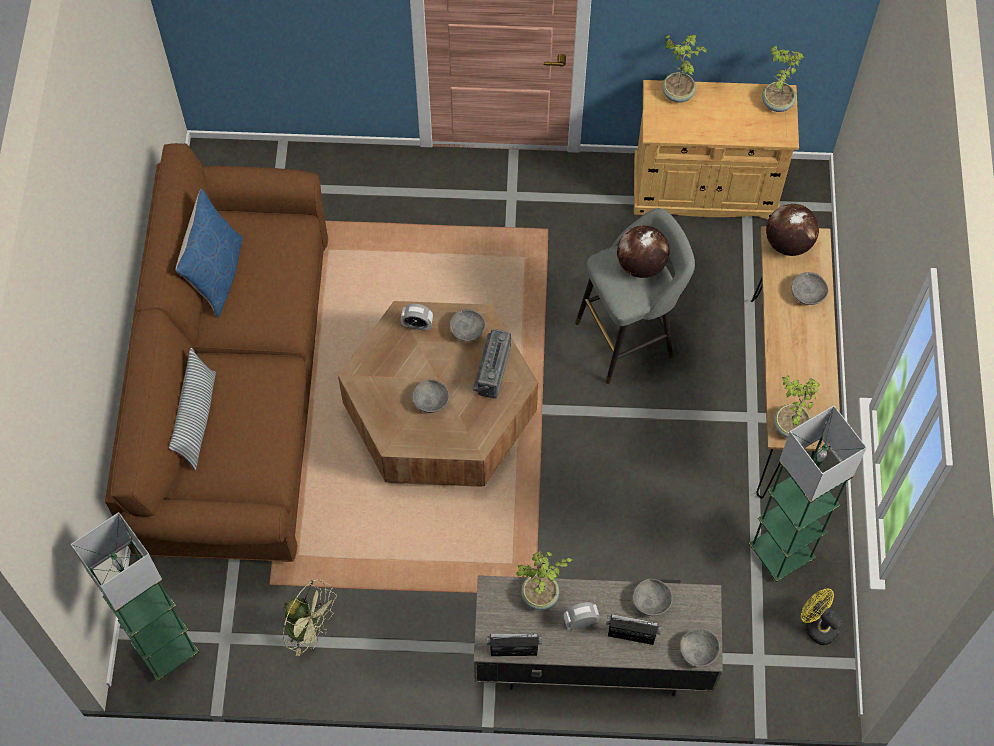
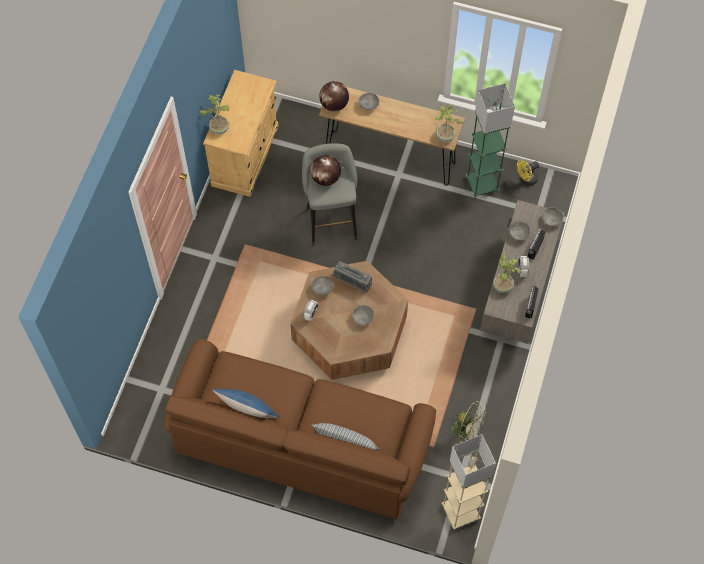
camera: 75 degrees left, 0 degrees up
green floor lamp [71,512,199,681] -> beige floor lamp [441,434,496,530]
green fan [283,579,337,656] -> green fan turned 75 degrees clockwise [450,401,486,442]
potted plant [762,45,805,112] -> none

